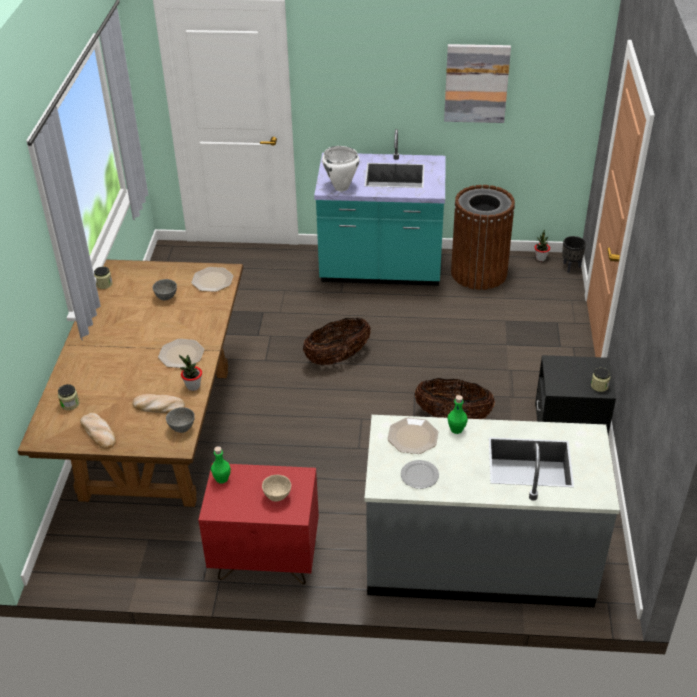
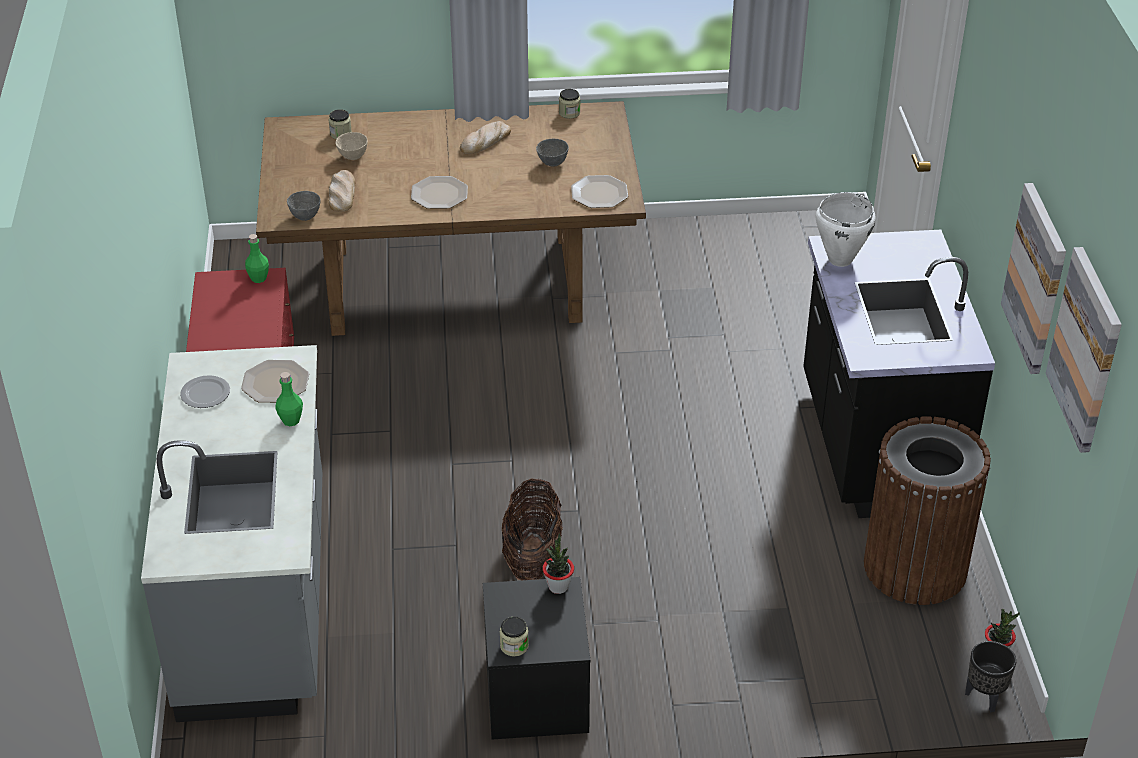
camera: 80 degrees right, 0 degrees up
bread [80,413,116,449] -> bread moved to [460,121,511,154]
potted plant [179,355,202,391] -> potted plant moved to [542,533,574,594]
beige bowl [262,475,291,502] -> beige bowl moved to [335,132,368,160]
basket [303,318,371,365] -> none
turquoise counter [314,129,446,286] -> black counter [803,230,995,518]
none -> picture [1046,247,1122,453]

